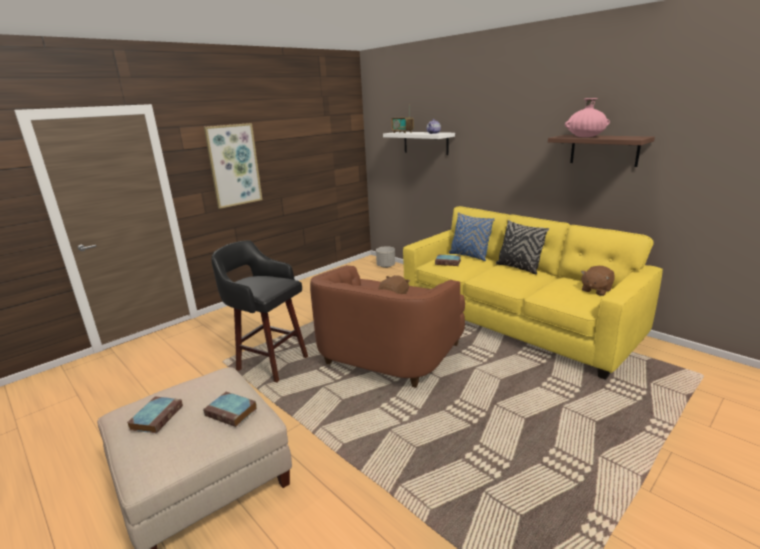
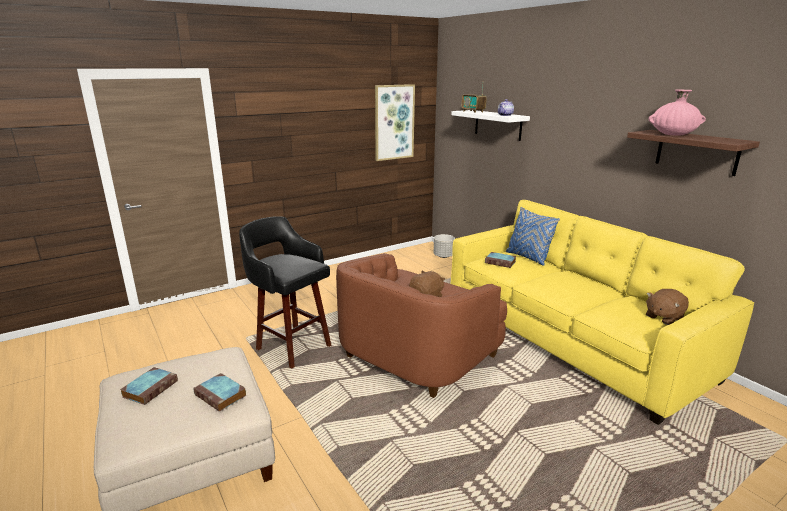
camera: 10 degrees right, 0 degrees up
picture [204,123,262,209] -> picture moved to [375,84,415,161]
black pillow [496,220,549,275] -> none

